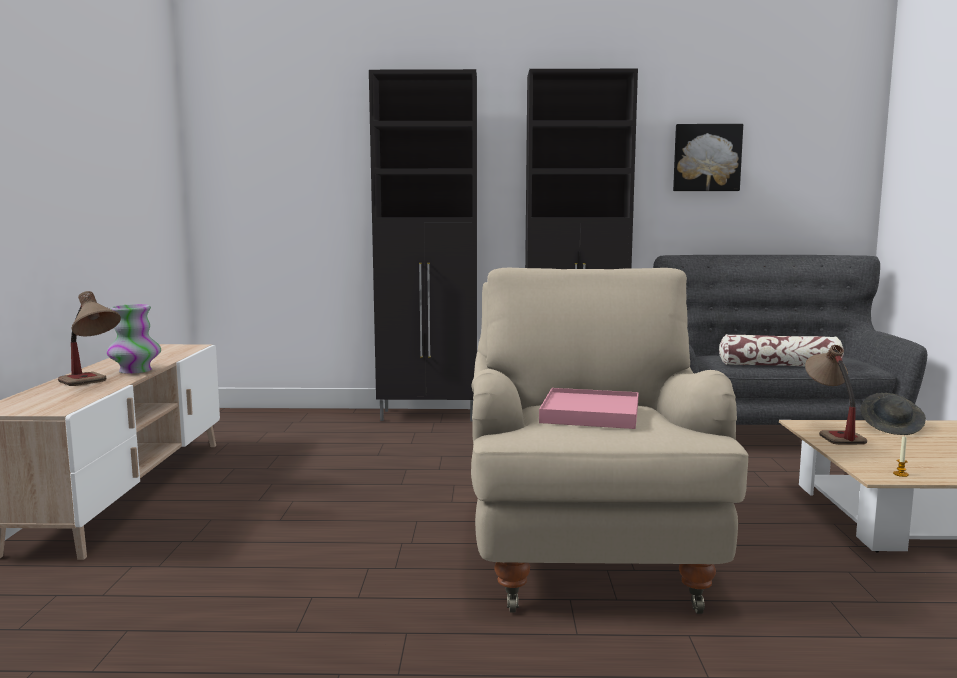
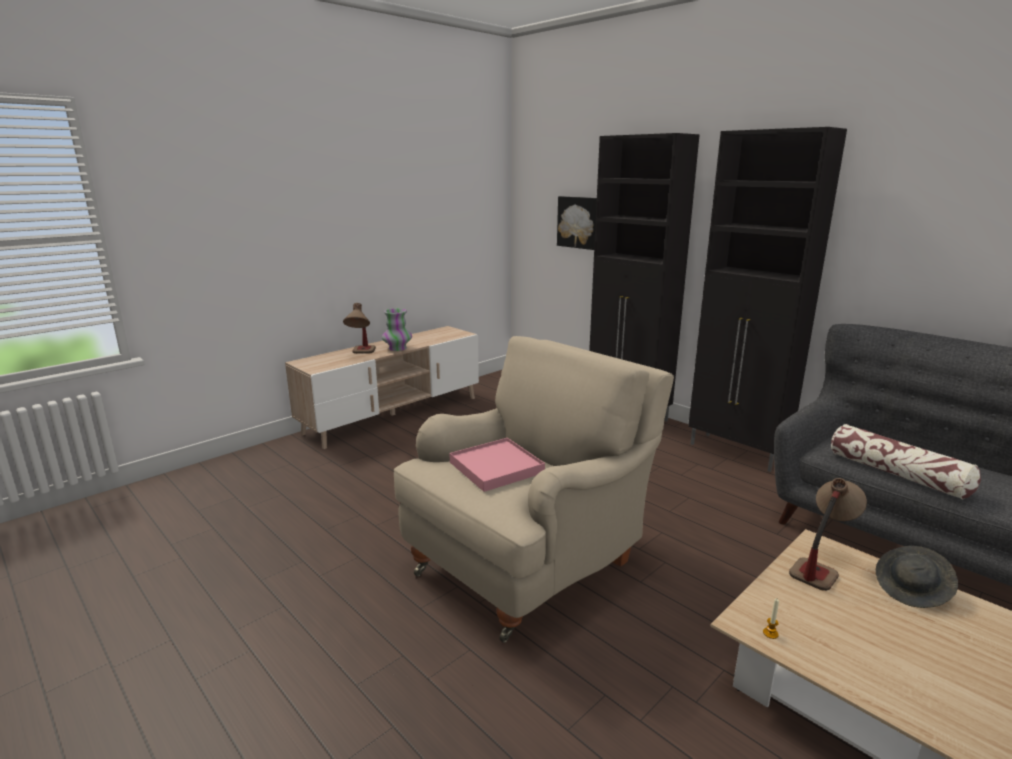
camera: 45 degrees right, 10 degrees up
picture [673,124,743,191] -> picture moved to [557,196,597,250]

